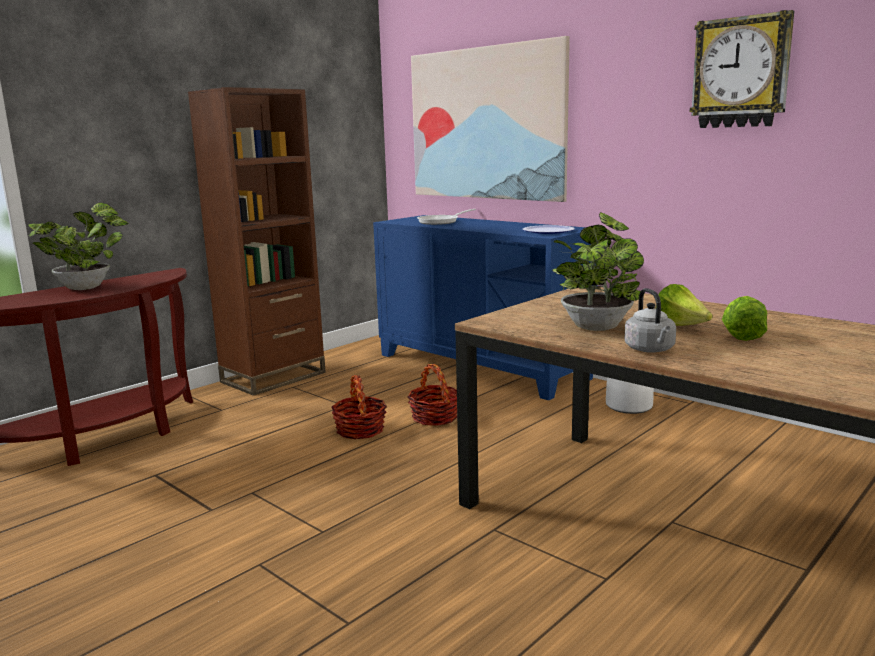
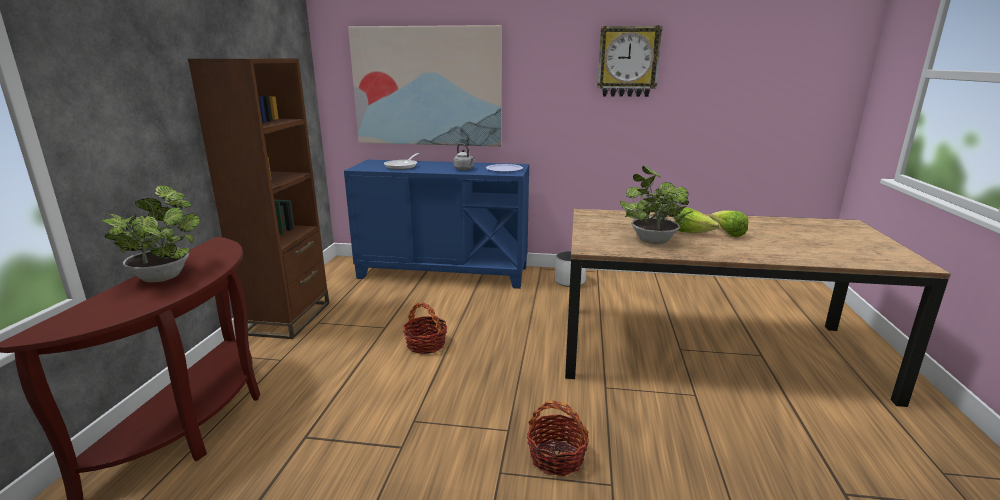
camera: 35 degrees left, 5 degrees up
basket [408,364,457,426] -> basket moved to [527,401,589,476]
grey kettle [625,288,676,353] -> grey kettle moved to [453,143,475,170]

